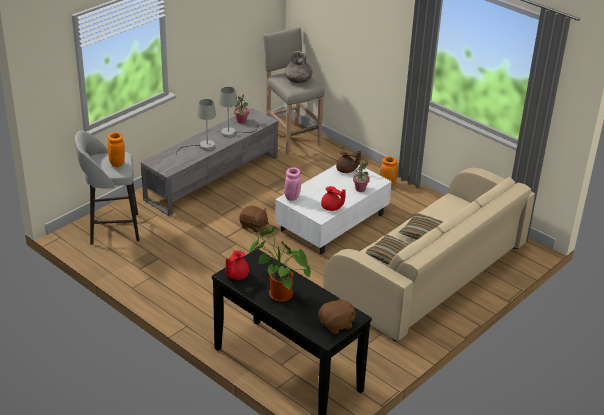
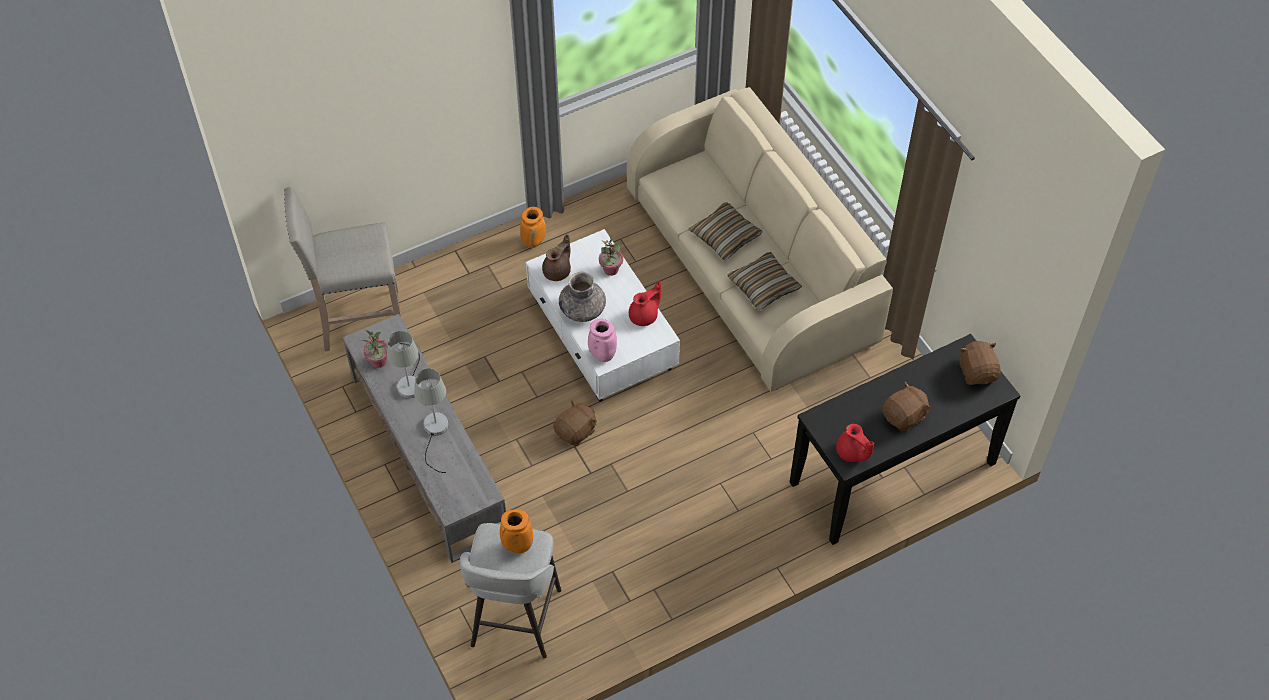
camera: 70 degrees left, 20 degrees up
potted plant [249,227,311,302] -> brown plush toy [882,382,931,432]
grey vase [285,51,312,83] -> grey vase moved to [559,272,606,322]

